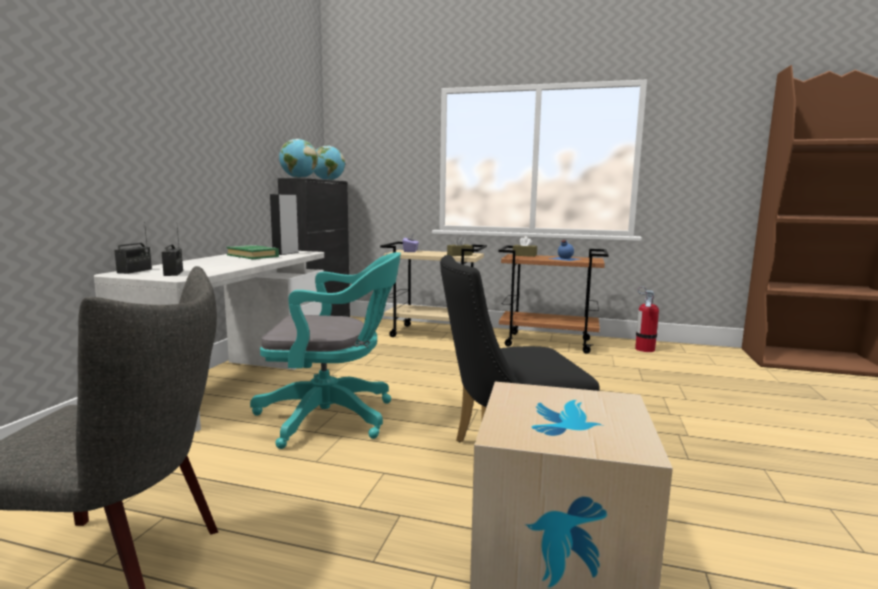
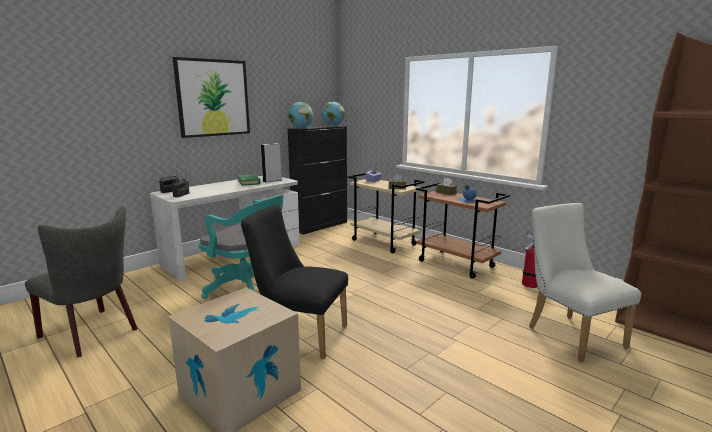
camera: 30 degrees right, 5 degrees up
none -> picture [173,57,250,138]
none -> white chair [529,203,641,363]

